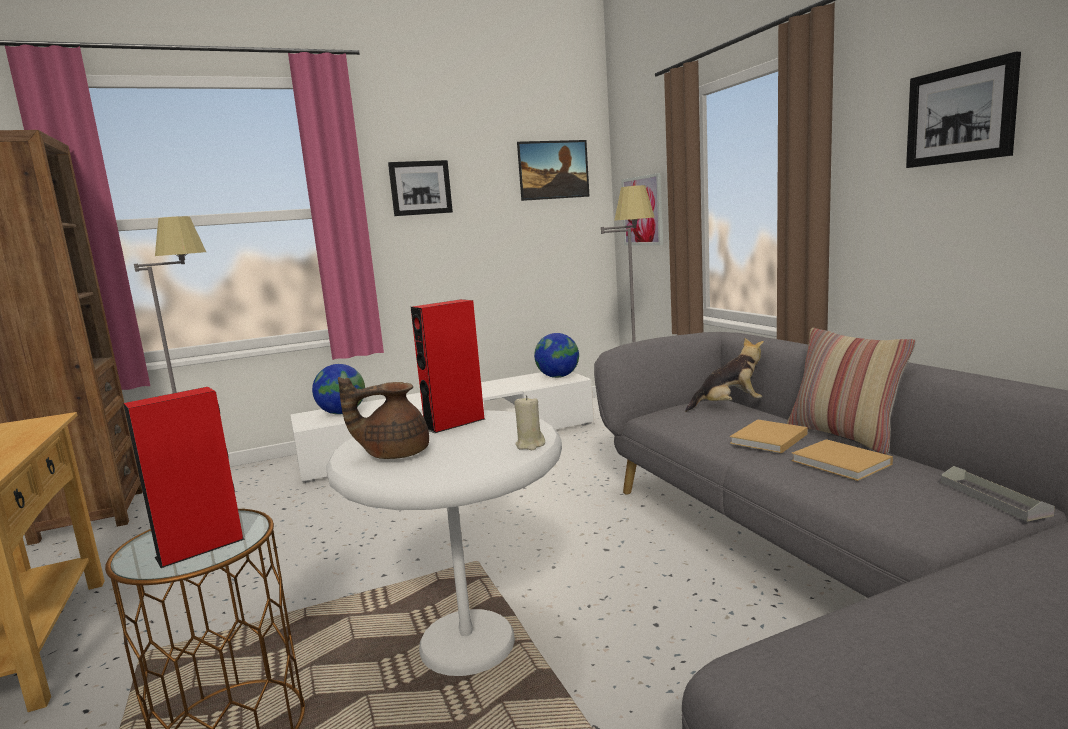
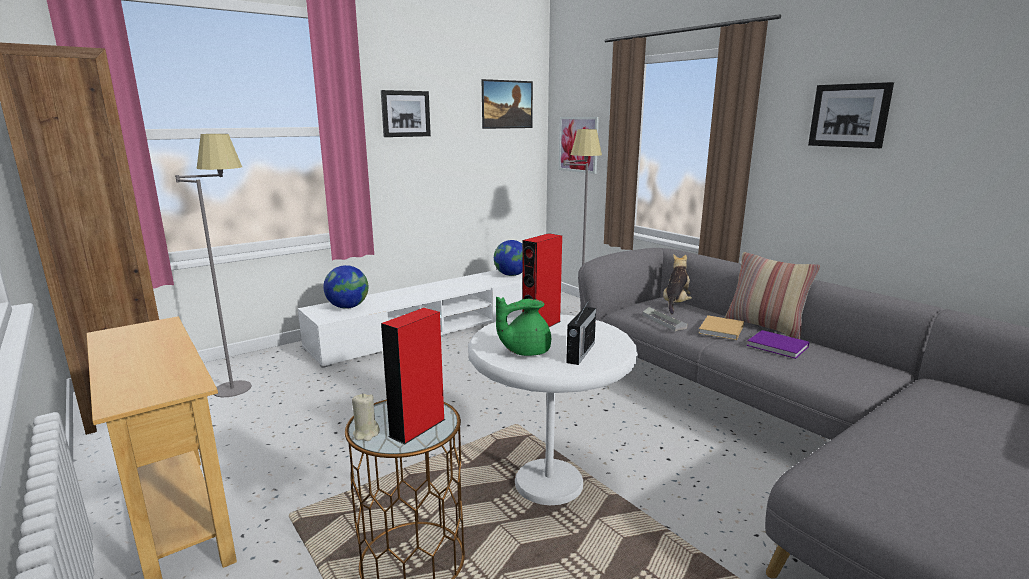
camera: 15 degrees left, 5 degrees up
brown teapot [338,377,429,459] -> green teapot [496,297,551,356]
beige candle [514,395,545,450] -> beige candle moved to [352,393,380,441]
plush toy [685,338,764,412] -> plush toy turned 45 degrees counterclockwise [663,254,692,314]
beige book [791,439,893,481] -> purple book [747,330,810,359]
grey tray [941,466,1055,522] -> grey tray moved to [643,307,687,331]
none -> radio [566,300,596,365]

